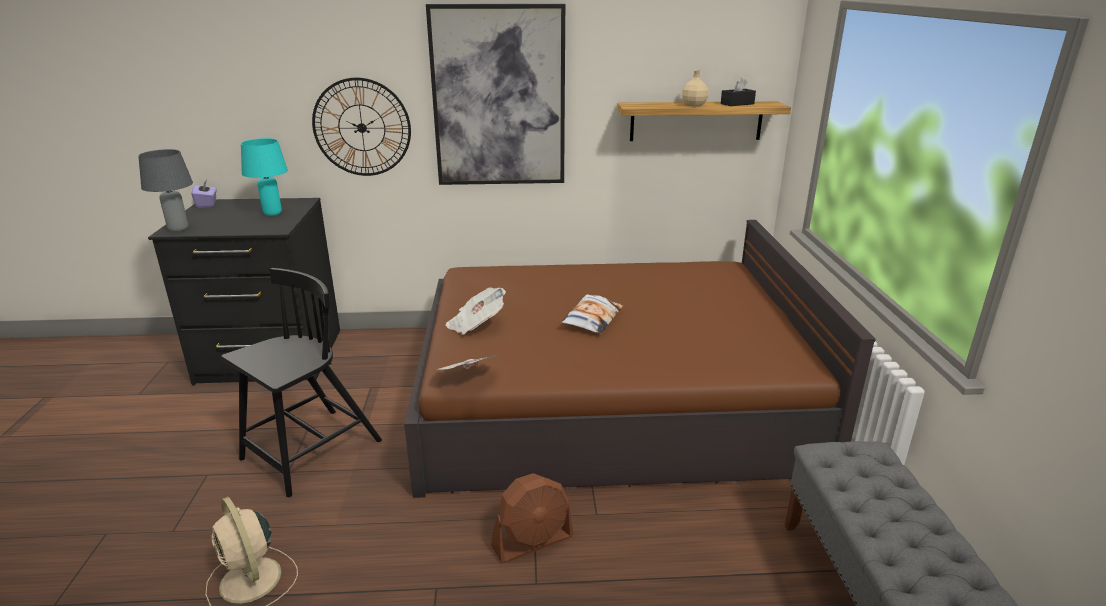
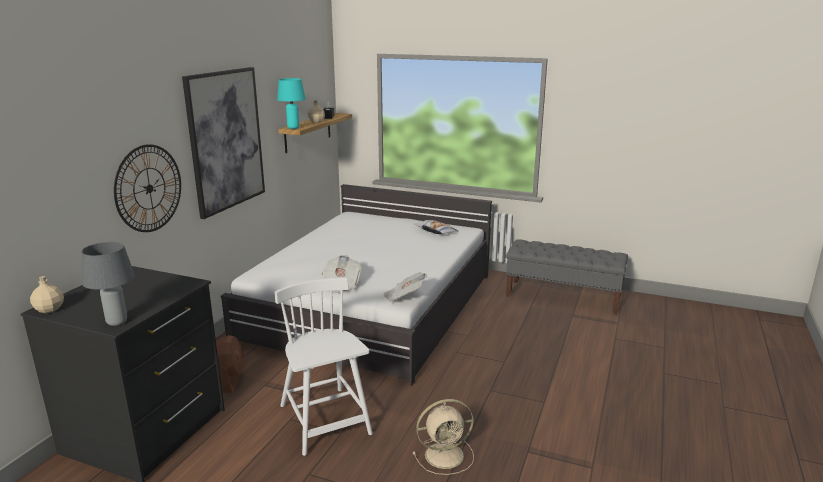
camera: 65 degrees left, 5 degrees down
purple tissue box [191,179,217,208] -> beige bottle [30,276,64,313]
black chair [221,268,382,497] -> white chair [274,278,373,456]
turquoise table lamp [241,138,288,216] -> turquoise table lamp moved to [277,78,306,129]
brown bed [404,220,876,498] -> white bed [221,184,492,386]
brown fan [491,473,574,563] -> brown fan moved to [216,335,244,393]
pillow [561,294,623,334] -> pillow moved to [415,220,458,234]

